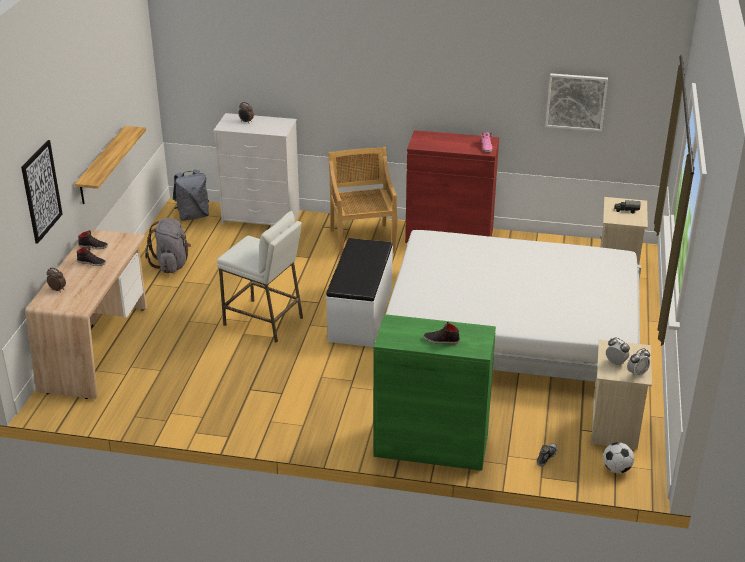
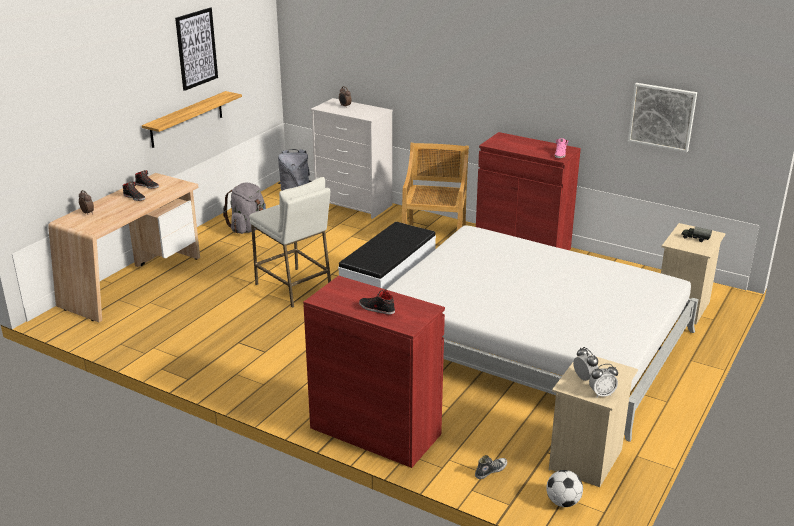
camera: 20 degrees right, 5 degrees down
picture [21,140,63,244] -> picture moved to [175,8,218,91]
green cabinet [373,314,496,471] -> red cabinet [303,276,445,468]

